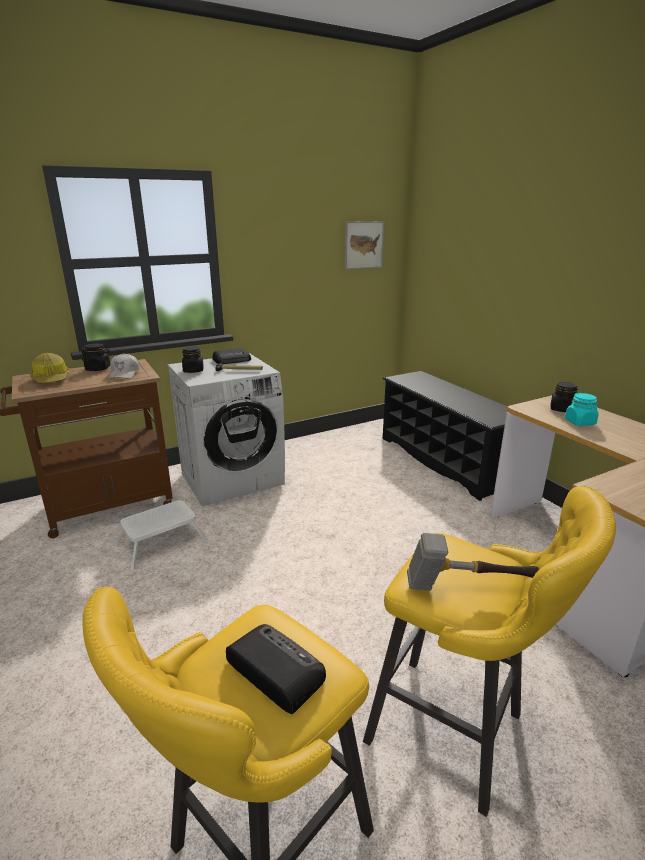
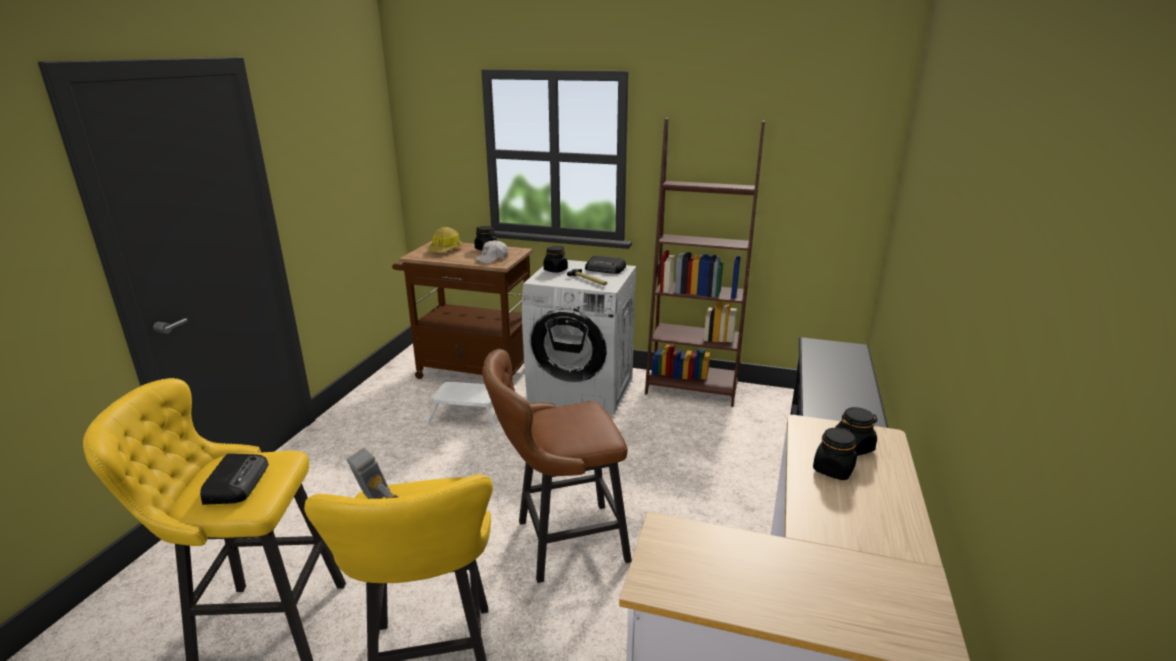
camera: 45 degrees right, 0 degrees up
picture [345,221,384,269] -> none
turquoise jar [565,393,599,426] -> black jar [813,427,857,480]
none -> brown stool [482,349,632,583]
none -> brown bookcase [645,118,765,407]

